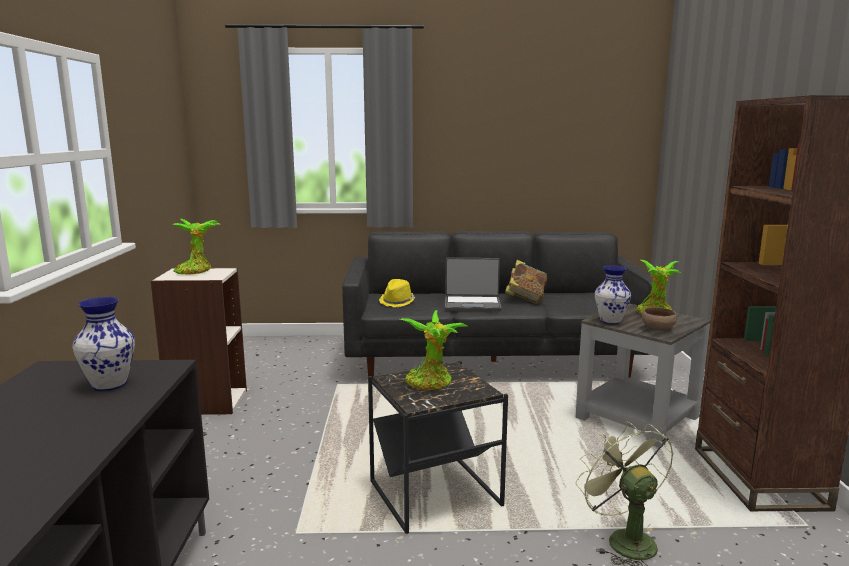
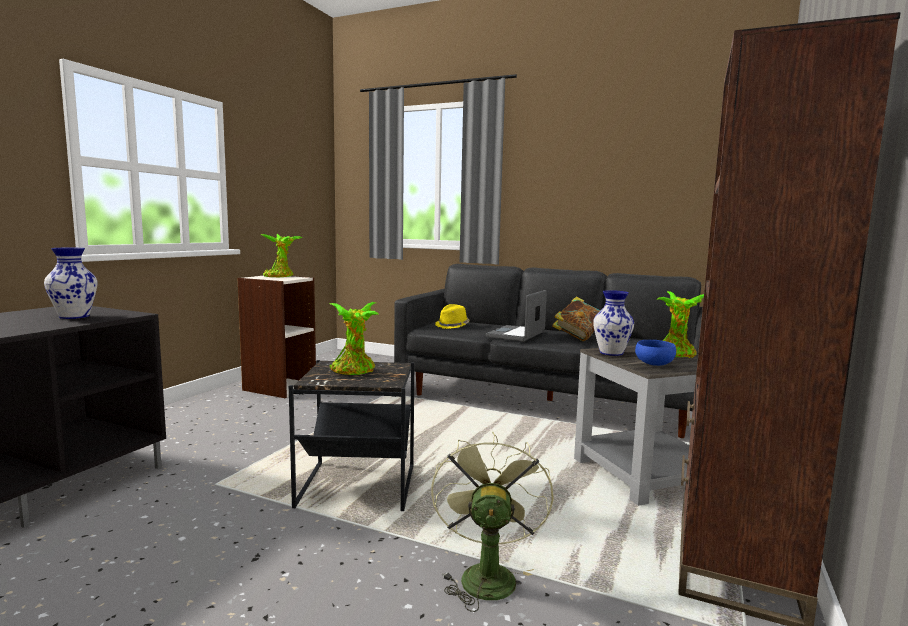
camera: 25 degrees right, 5 degrees down
laptop [445,258,502,311] -> laptop turned 90 degrees clockwise [486,290,547,341]
brown bowl [642,307,677,330] -> blue bowl [635,340,676,366]

